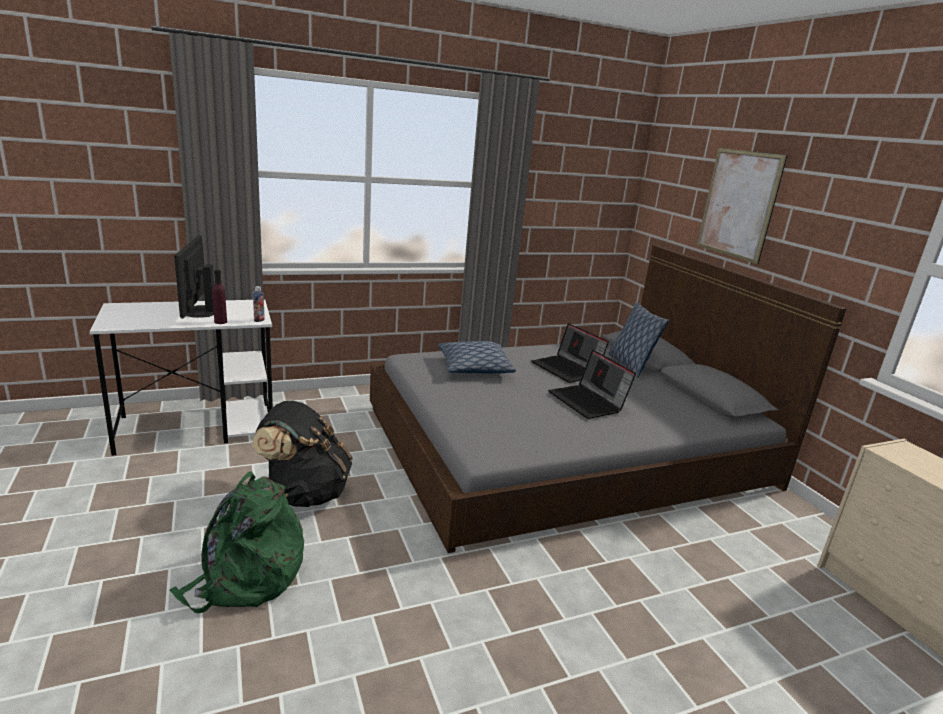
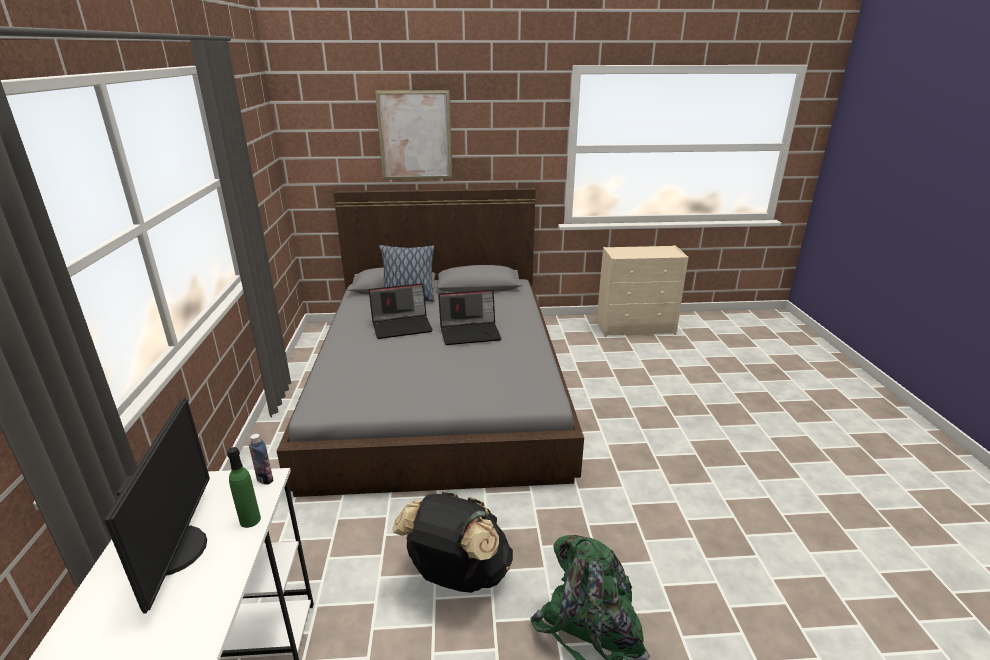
camera: 70 degrees left, 5 degrees up
monitor [174,235,214,319] -> monitor turned 105 degrees counterclockwise [104,398,210,614]
purple bottle [212,270,227,324] -> green bottle [227,447,261,528]
pillow [438,341,516,374] -> none

